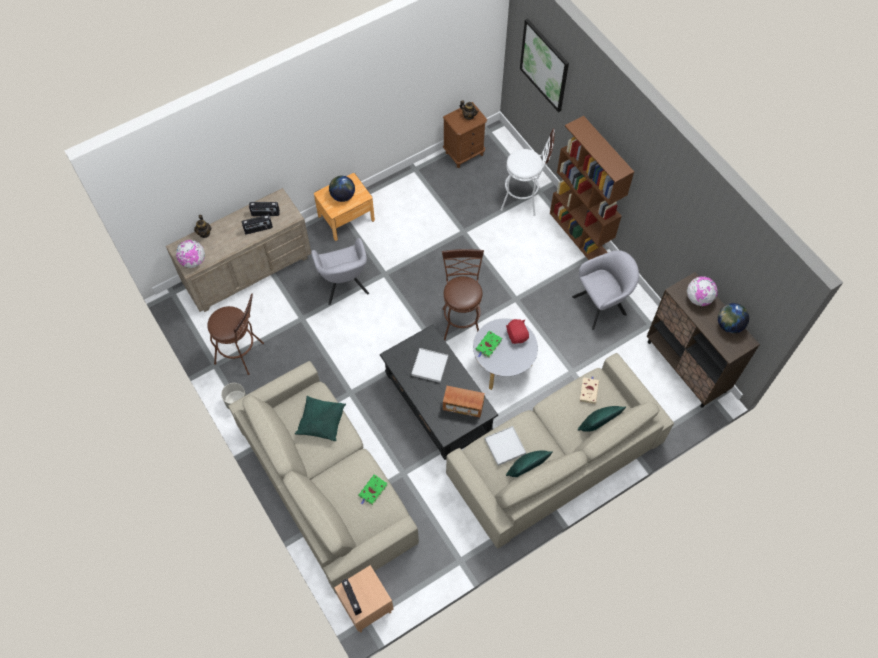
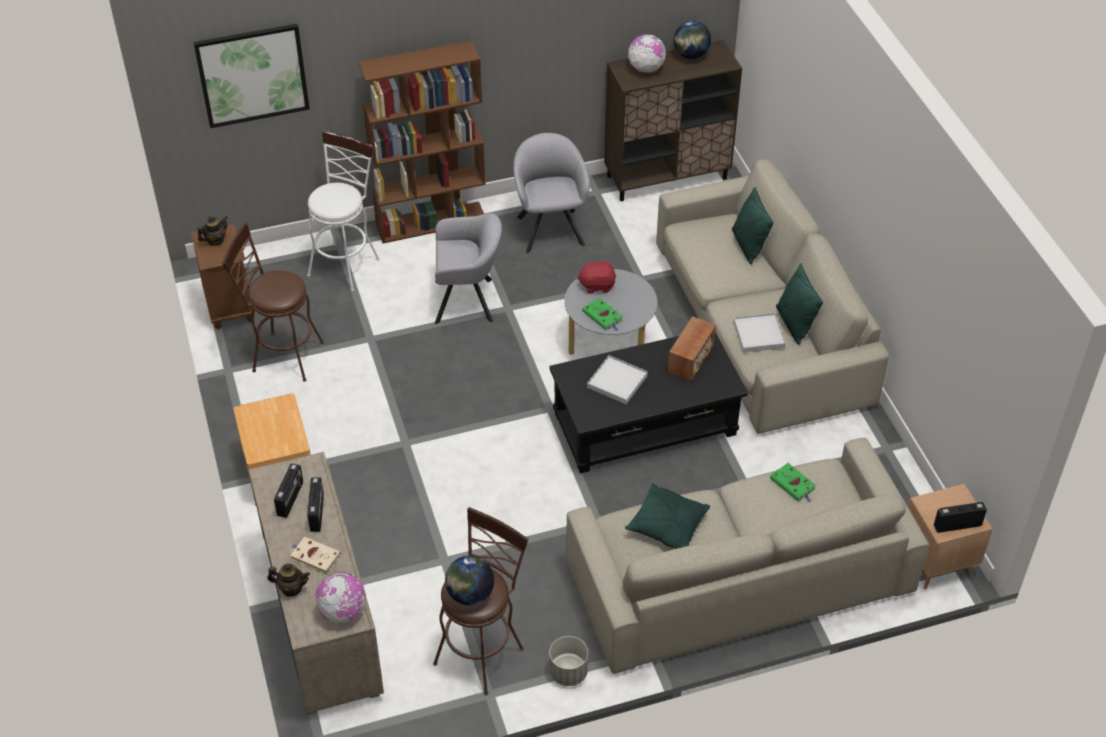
camera: 75 degrees left, 15 degrees down
grey armchair [311,238,369,305] -> grey armchair moved to [435,213,502,324]
globe [329,176,355,202] -> globe moved to [445,556,494,605]
brown stool [442,249,484,341] -> brown stool moved to [222,223,324,382]
beige book [580,377,599,404] -> beige book moved to [290,537,341,575]

